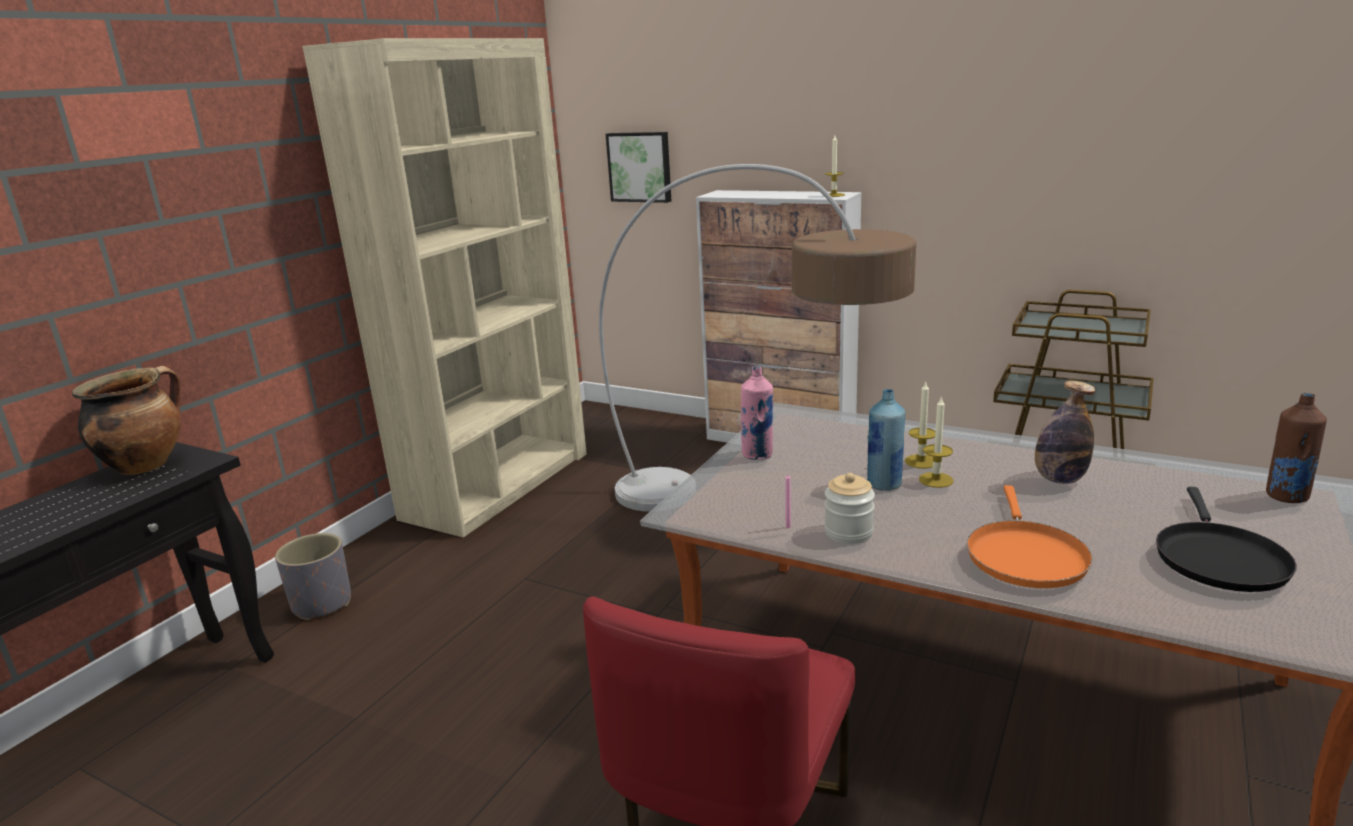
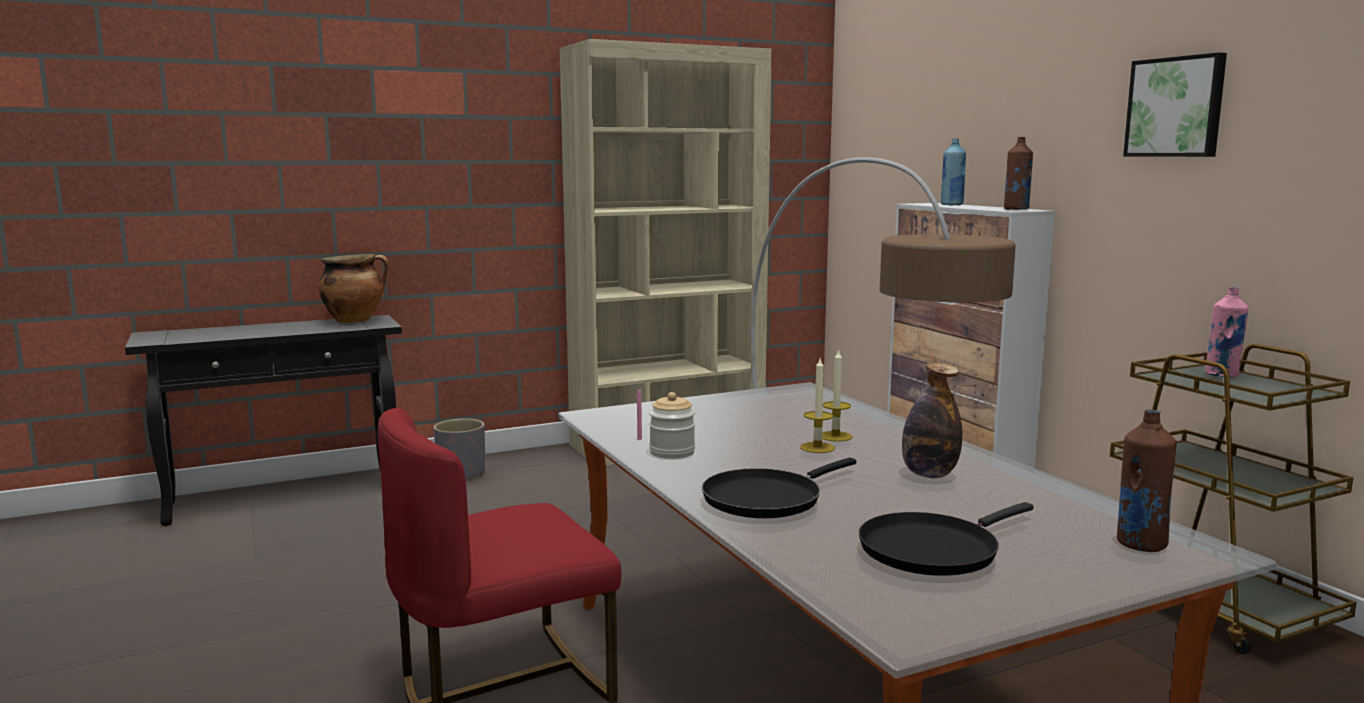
camera: 35 degrees right, 10 degrees down
picture [606,132,671,203] -> picture moved to [1123,52,1227,157]
pink bottle [741,366,773,460] -> pink bottle moved to [1205,287,1248,378]
candle [823,135,845,197] -> brown bottle [1004,137,1033,210]
blue bottle [867,389,905,491] -> blue bottle moved to [941,138,966,205]
orange frying pan [967,485,1093,588] -> black frying pan [702,458,856,518]

